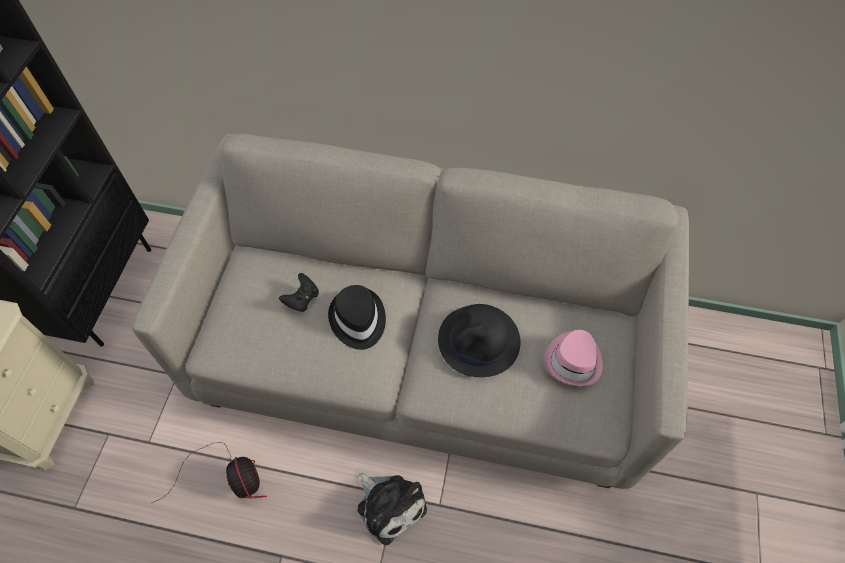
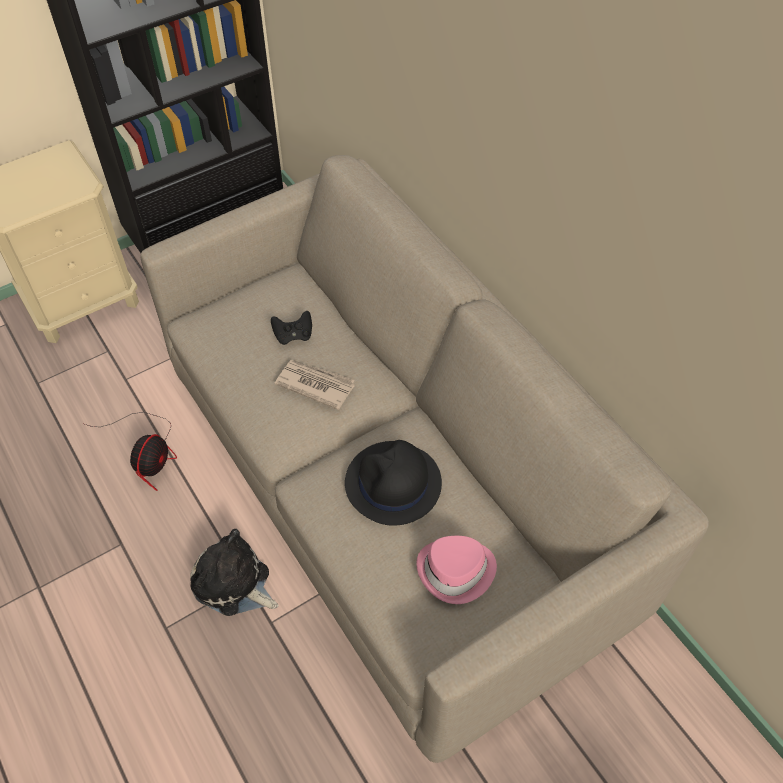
camera: 45 degrees right, 5 degrees down
black hat [328,285,386,350] -> newspaper [275,360,355,410]
plush toy [357,473,427,545] -> plush toy turned 120 degrees clockwise [190,529,279,616]

